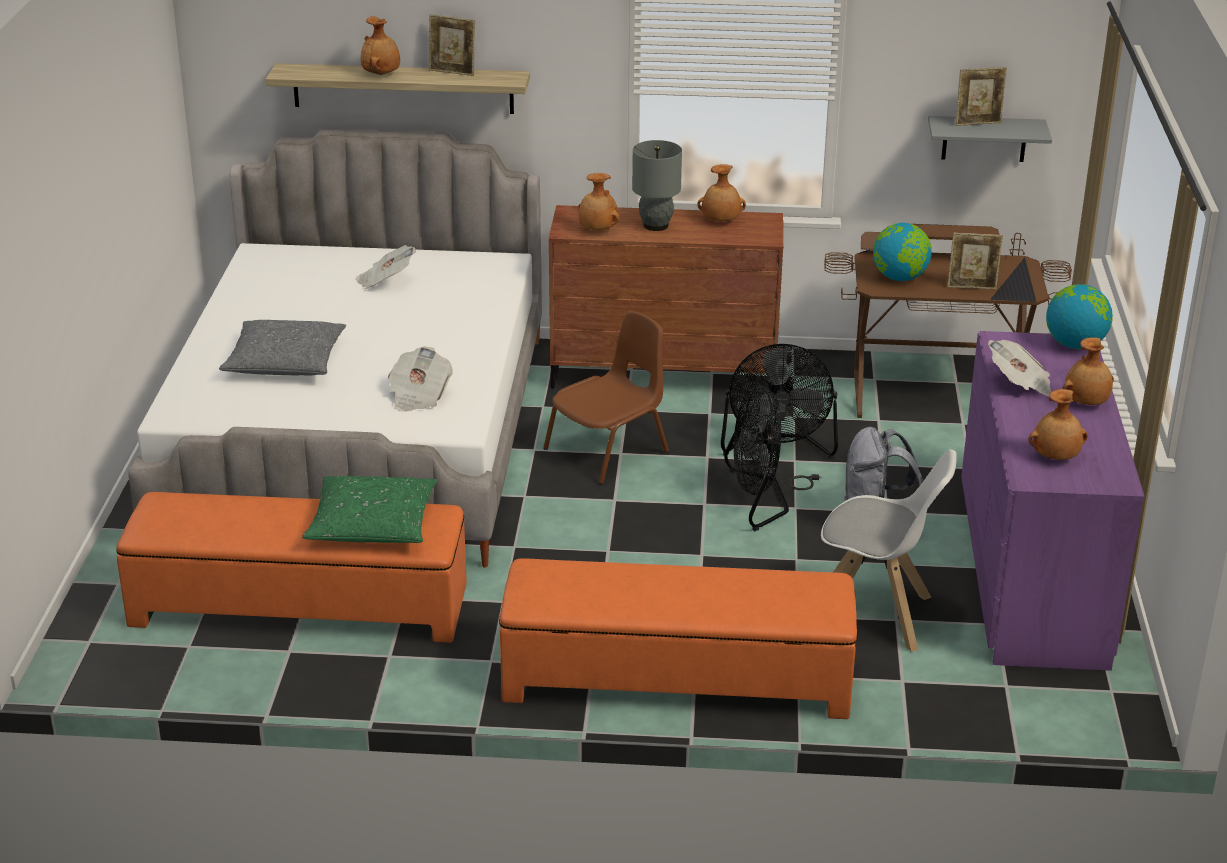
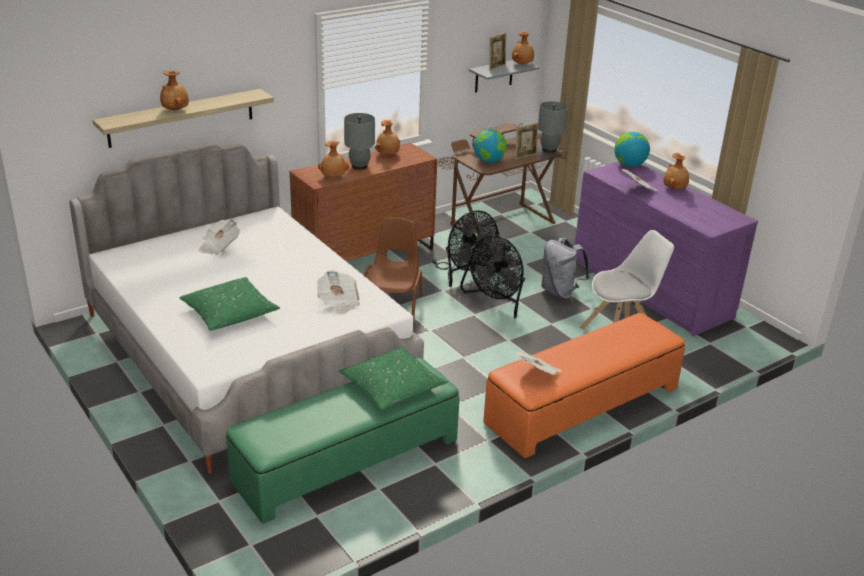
camera: 40 degrees left, 0 degrees up
orange bench [116,492,467,643] -> green bench [226,358,460,524]
grey pillow [219,320,346,375] -> green pillow [180,277,280,331]
picture frame [429,14,475,76] -> none
brown vase [1028,389,1088,460] -> brown vase moved to [512,31,534,65]
none -> newspaper [516,351,561,375]
none -> grey table lamp [538,101,568,153]

